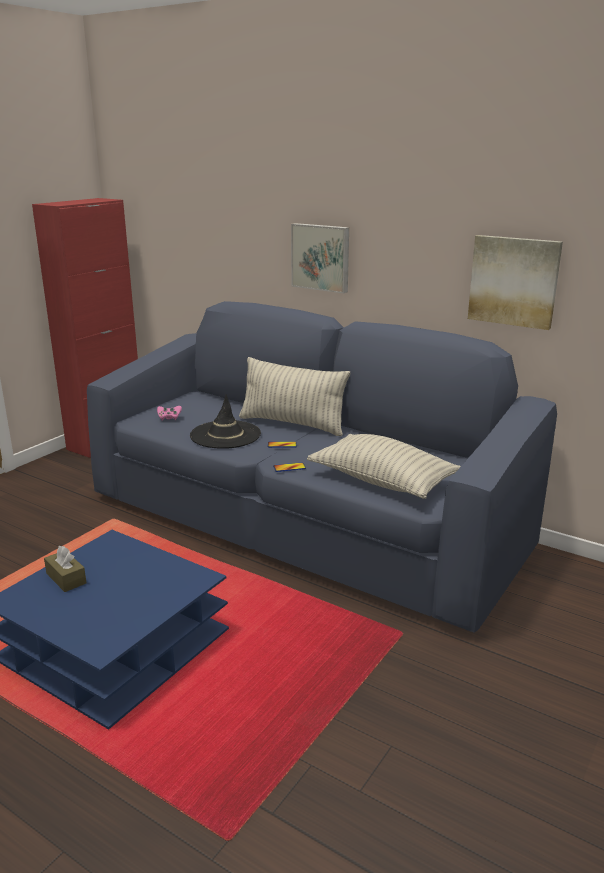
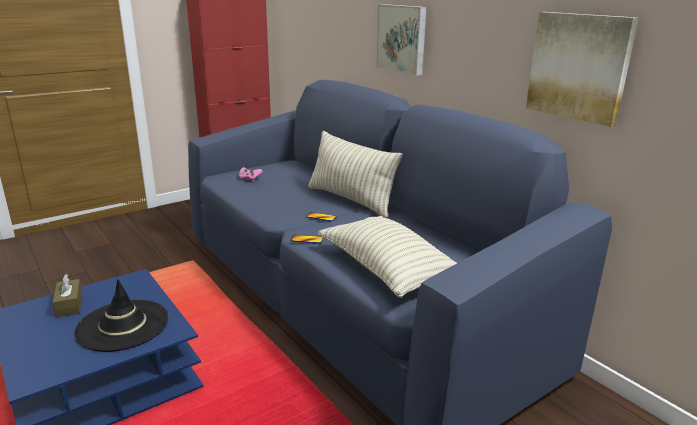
camera: 20 degrees right, 0 degrees up
black hat [190,394,261,449] -> black hat moved to [74,279,168,352]

